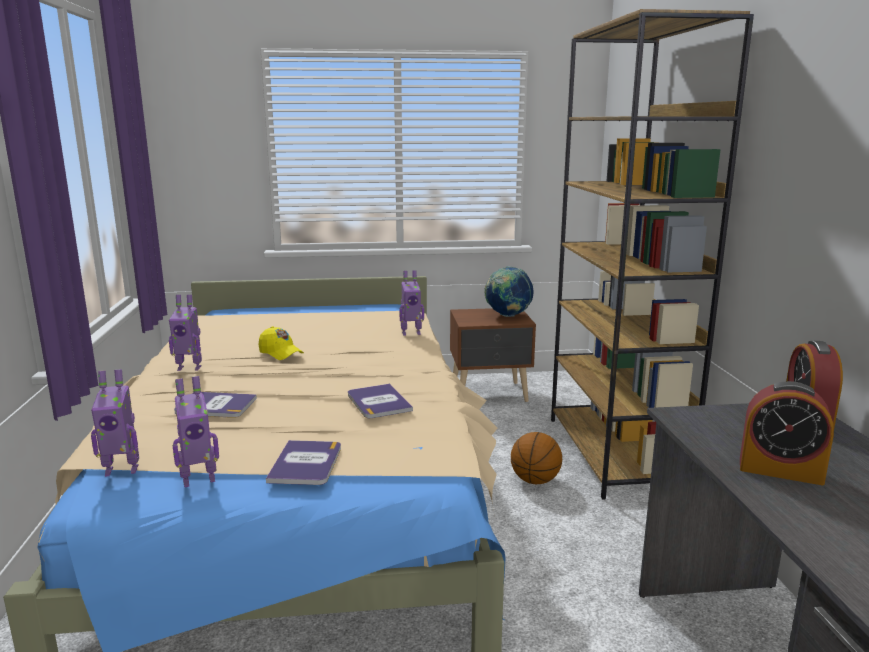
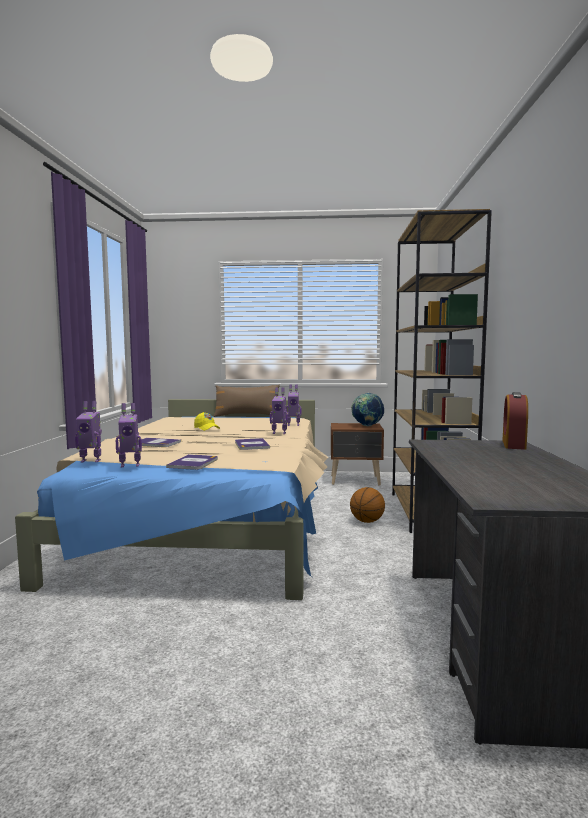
camera: 10 degrees right, 10 degrees down
toy robot [169,295,202,371] -> toy robot moved to [270,387,288,434]
alarm clock [740,381,834,485] -> none
none -> brown pillow [214,385,280,417]

